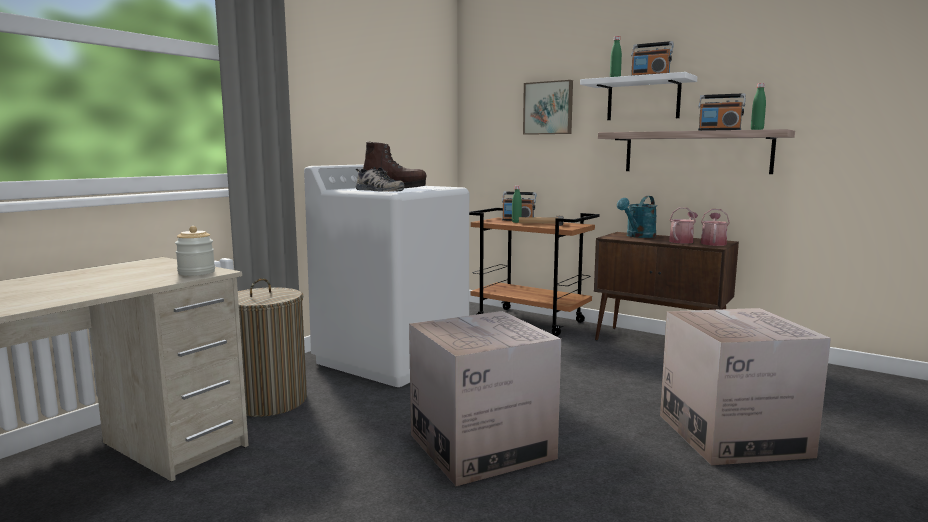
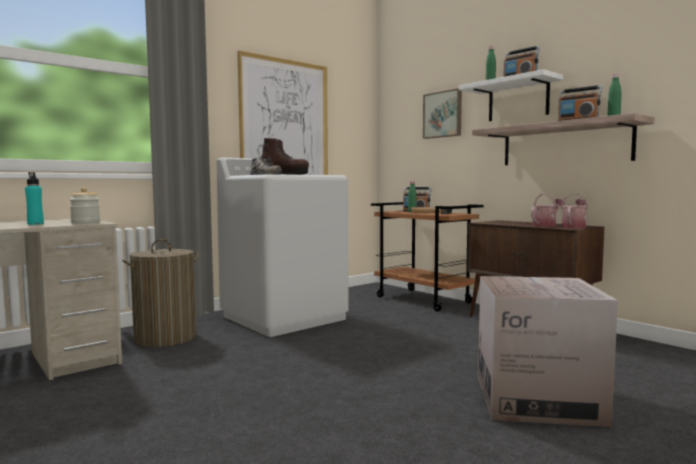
camera: 15 degrees right, 5 degrees down
cardboard box [409,311,561,486] -> none
turquoise watering can [617,196,657,238] -> none
none -> turquoise bottle [25,172,44,225]
none -> picture [237,50,328,175]

